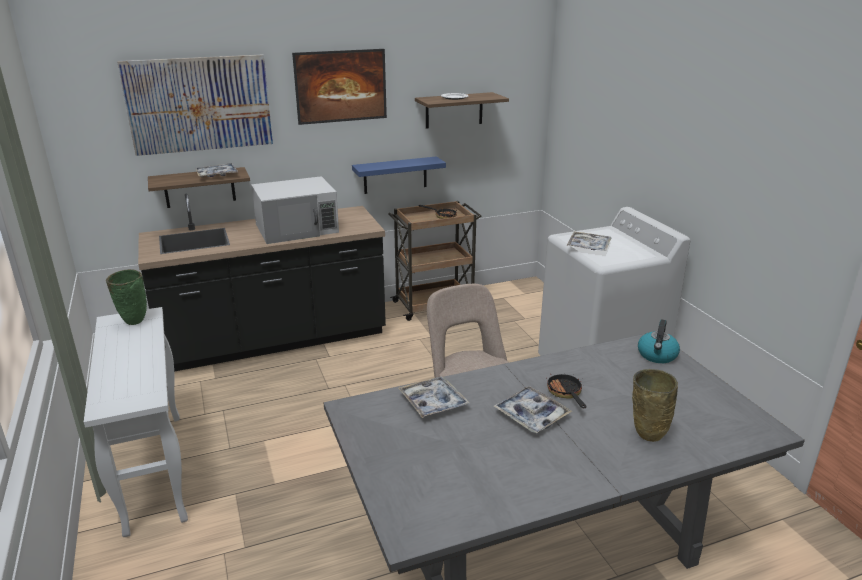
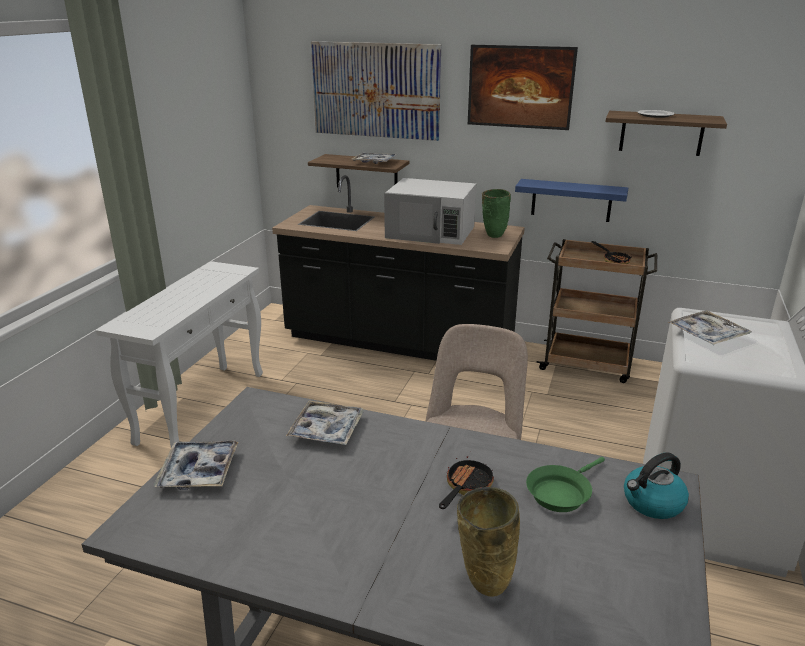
camera: 40 degrees right, 0 degrees up
green vase [106,269,147,325] -> green vase moved to [482,189,511,238]
tray [494,386,572,433] -> tray moved to [153,441,239,490]
none -> green frying pan [526,457,605,512]

